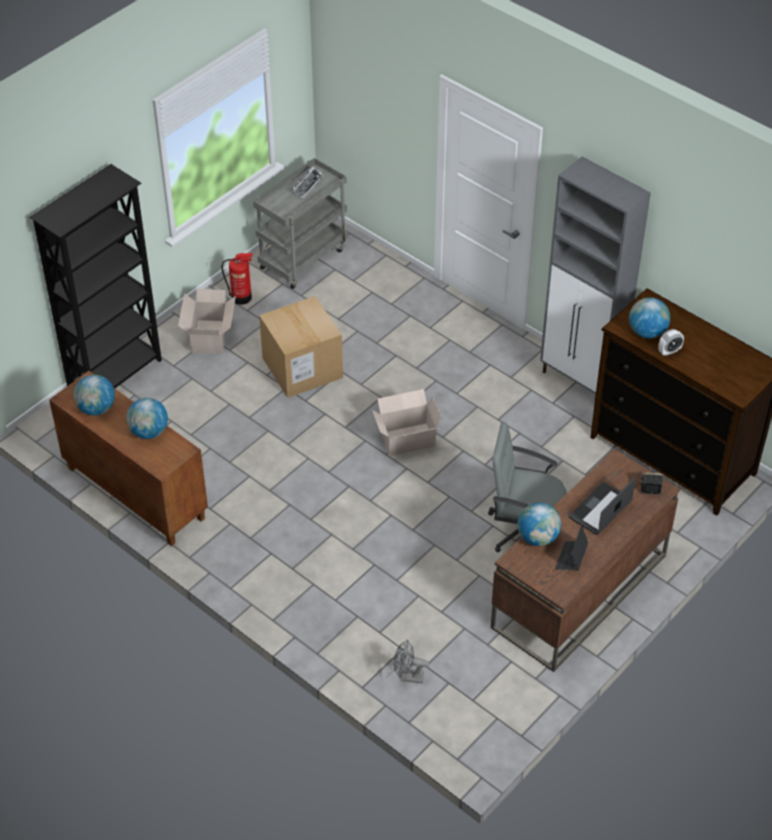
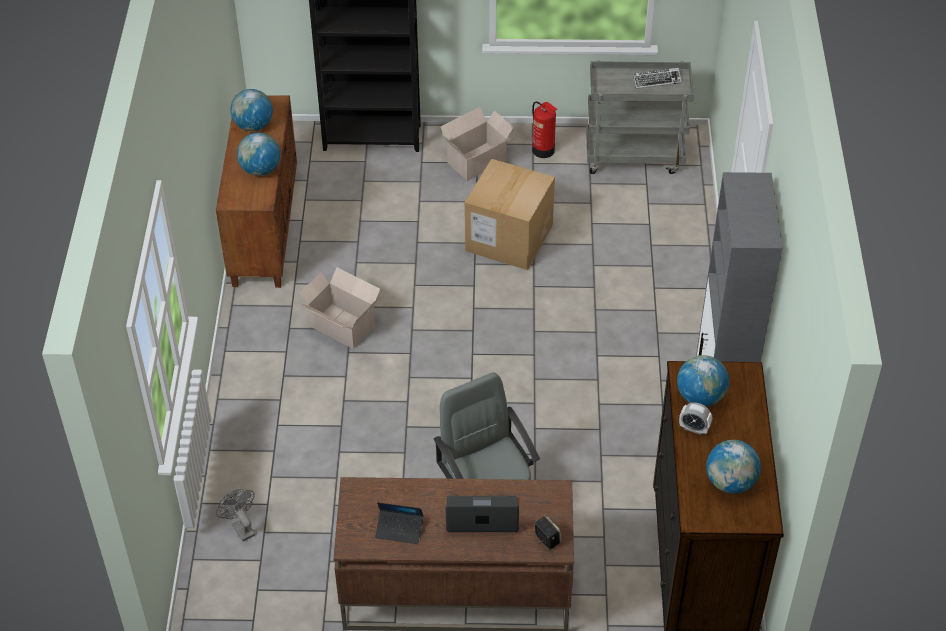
camera: 50 degrees right, 0 degrees up
cardboard box [372,389,441,456] -> cardboard box moved to [299,267,380,349]
globe [518,503,561,546] -> globe moved to [706,440,761,494]
laptop [555,526,588,571] -> laptop turned 150 degrees counterclockwise [375,502,424,544]

